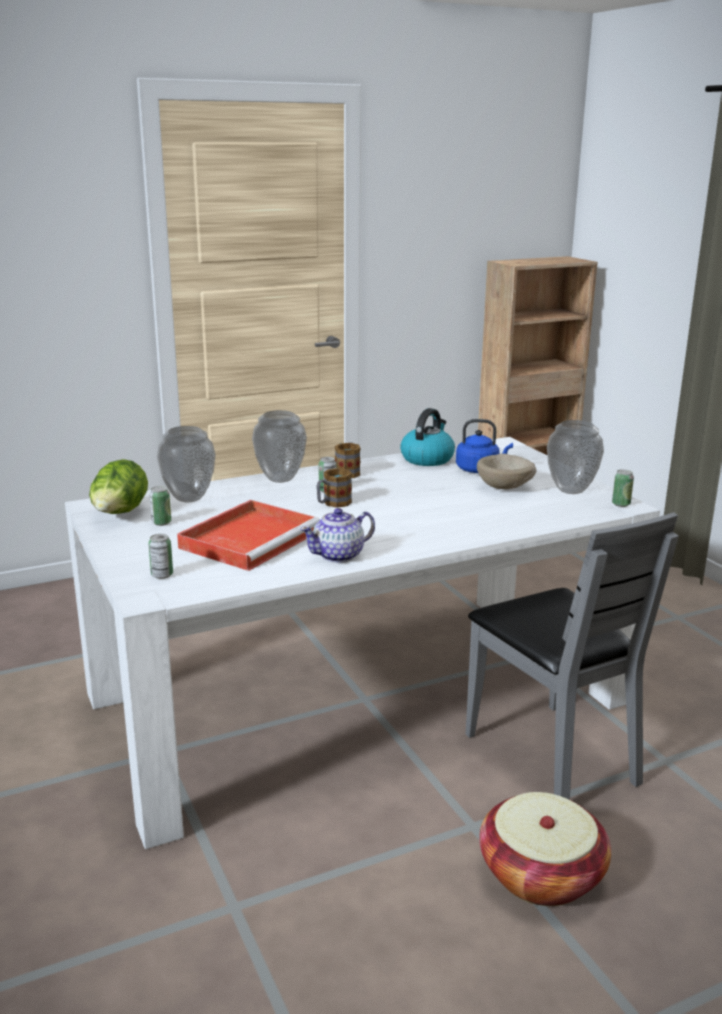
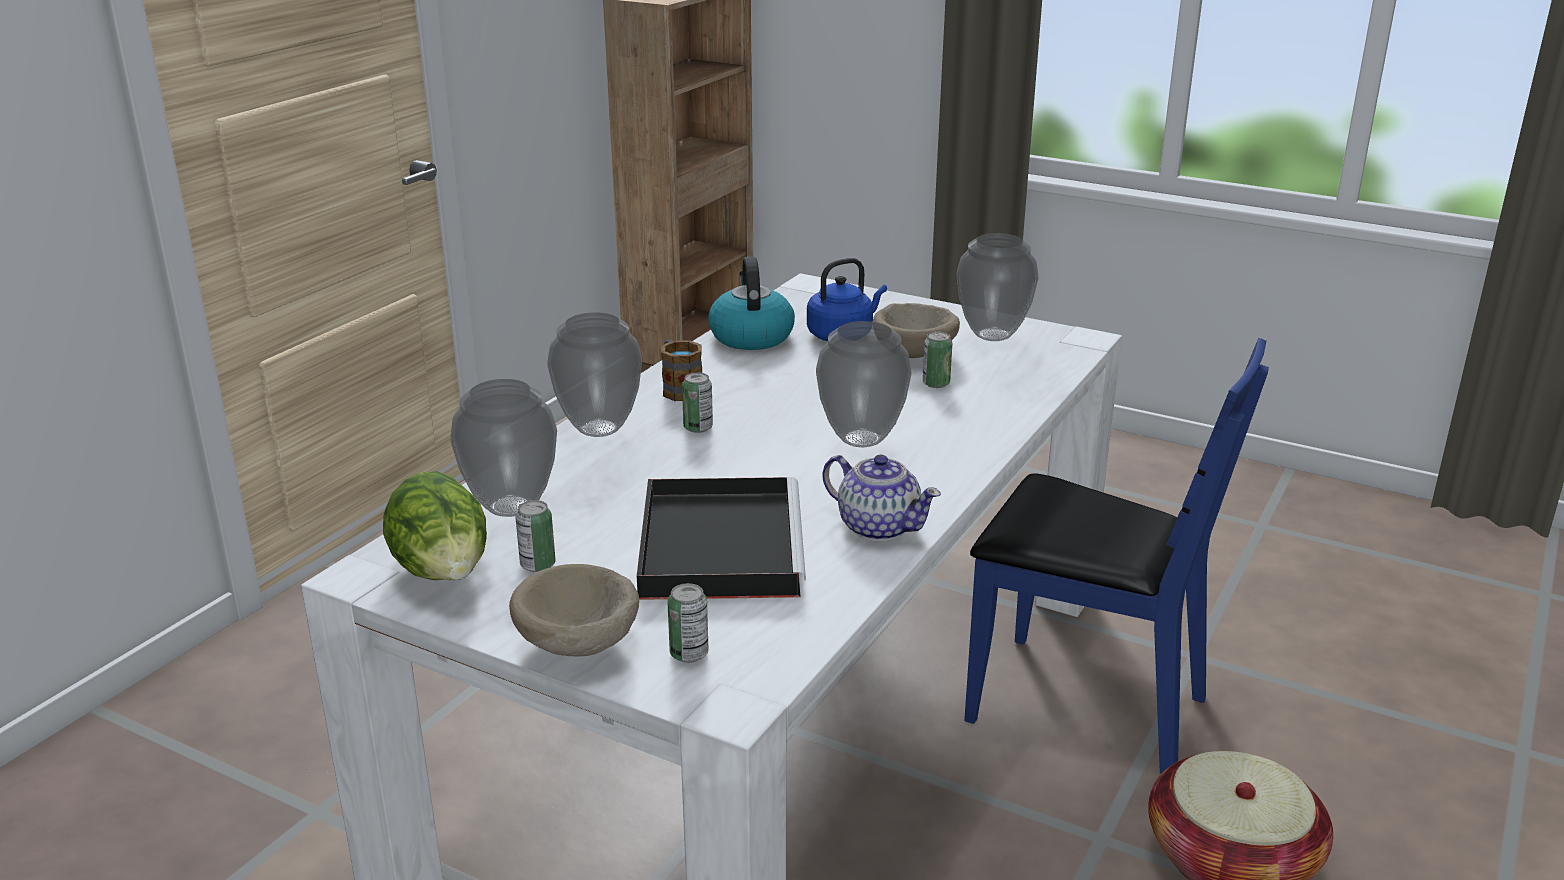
camera: 35 degrees left, 5 degrees up
red tray [177,500,320,571] -> black tray [637,477,806,600]
teapot [300,508,375,563] -> teapot turned 75 degrees counterclockwise [822,455,941,541]
mug [316,468,352,508] -> none
grey chair [466,512,679,800] -> blue chair [964,338,1269,773]
can [612,469,634,507] -> can moved to [923,331,952,388]
none -> beige bowl [509,564,639,656]
none -> vase [816,321,912,447]

